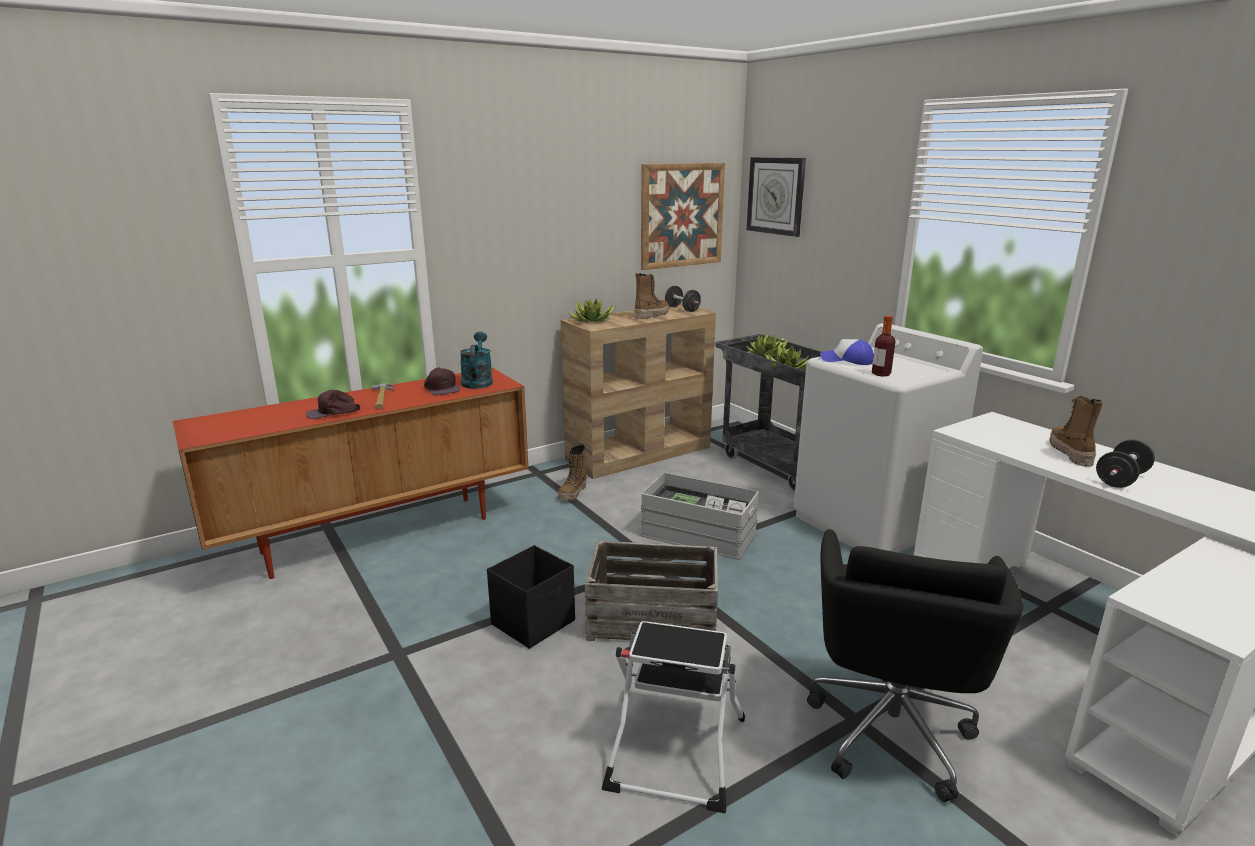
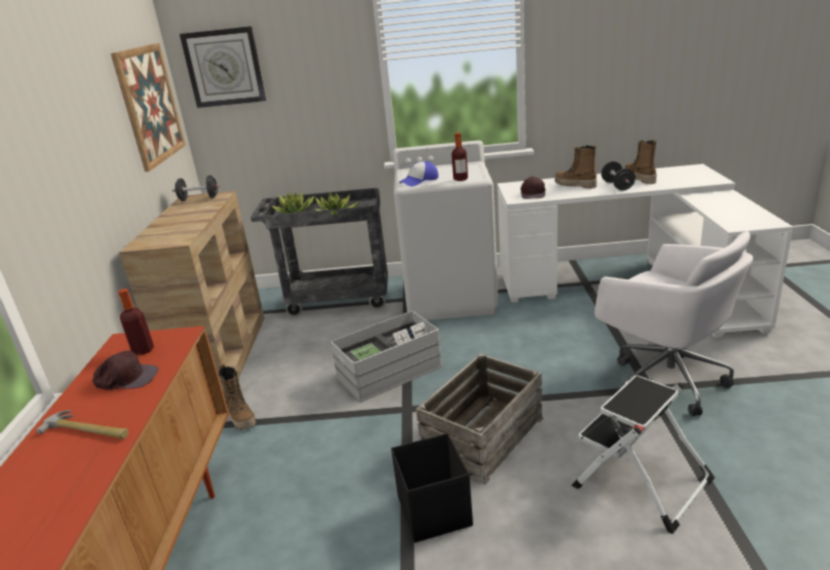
camera: 55 degrees left, 5 degrees up
brown cap [306,390,360,419] -> brown cap moved to [520,176,546,199]
turquoise watering can [460,332,493,389] -> bottle [118,289,154,355]
potted plant [568,298,615,323] -> none
boot [635,273,668,319] -> boot moved to [625,140,657,184]
black office chair [807,529,1023,802] -> white office chair [595,231,753,416]

